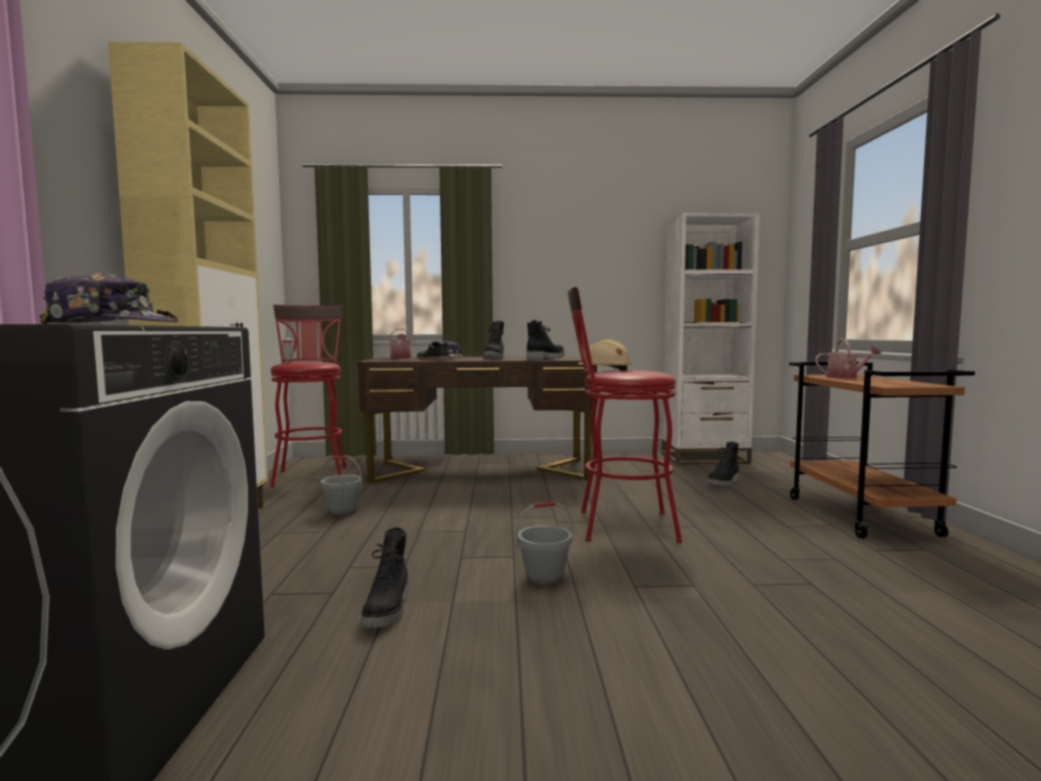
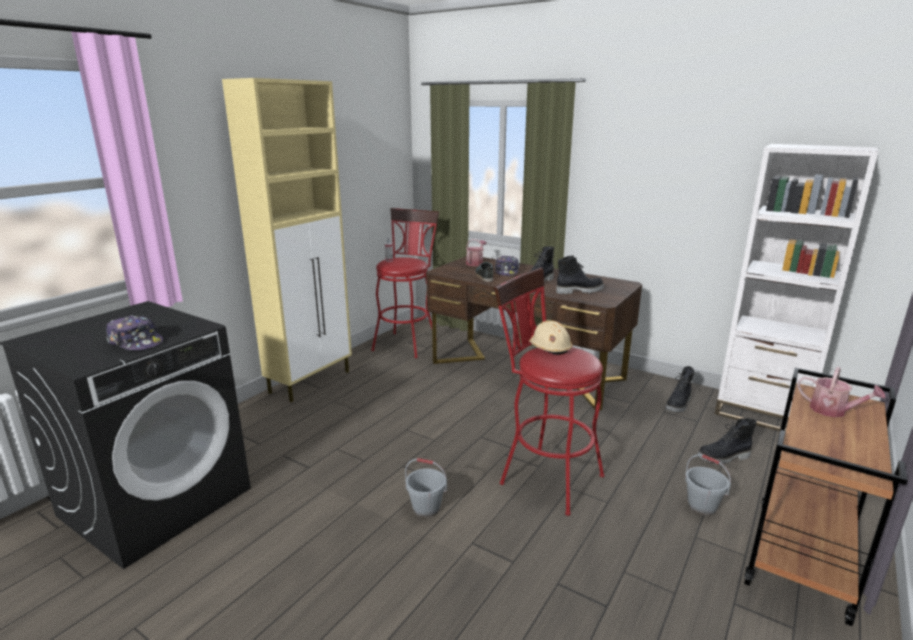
camera: 35 degrees right, 15 degrees up
grey bucket [321,456,362,516] -> grey bucket moved to [685,454,731,516]
black boot [361,527,408,628] -> black boot moved to [666,366,695,412]

